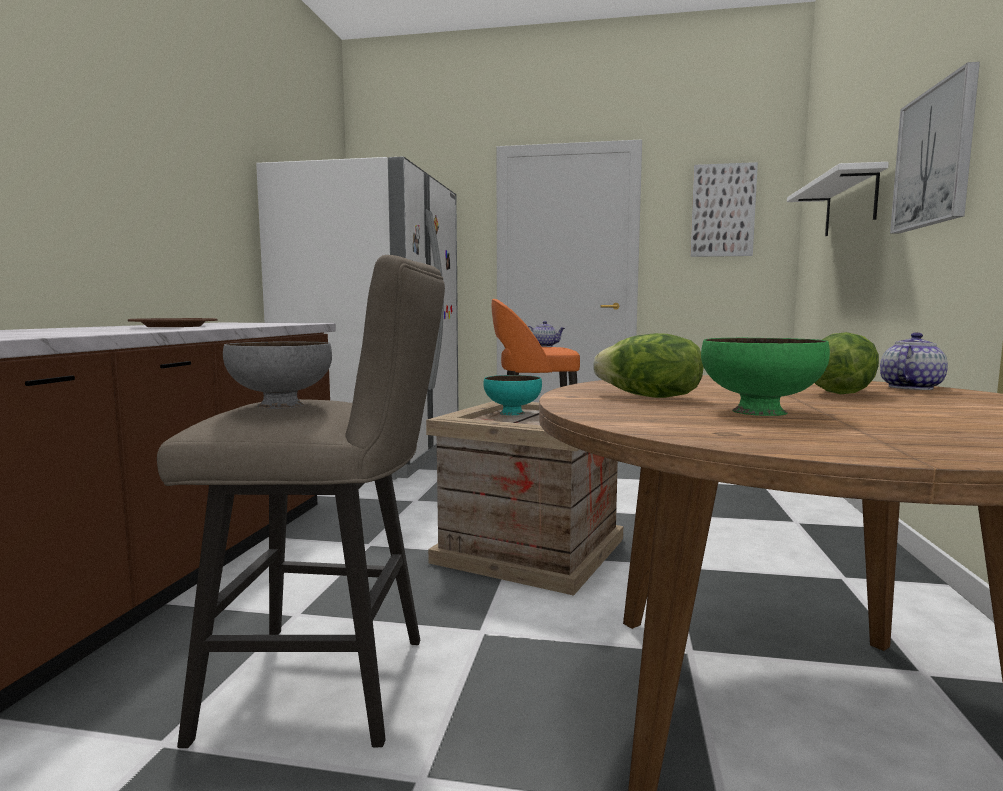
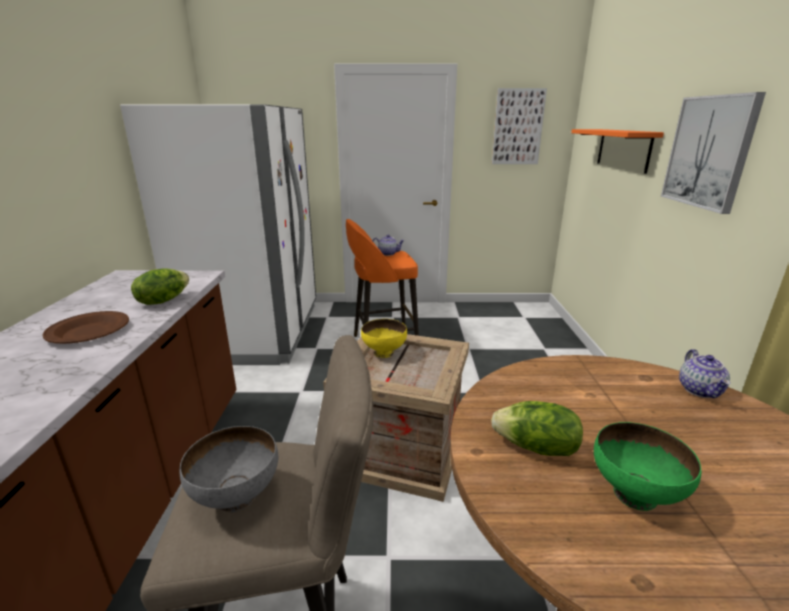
camera: 10 degrees left, 15 degrees up
turquoise bowl [483,375,542,415] -> yellow bowl [361,319,407,358]
white shelf [787,162,889,236] -> orange shelf [571,129,664,174]
lettuce [815,332,879,394] -> lettuce moved to [131,268,189,305]
teapot [880,332,948,390] -> teapot turned 150 degrees clockwise [679,349,730,398]

